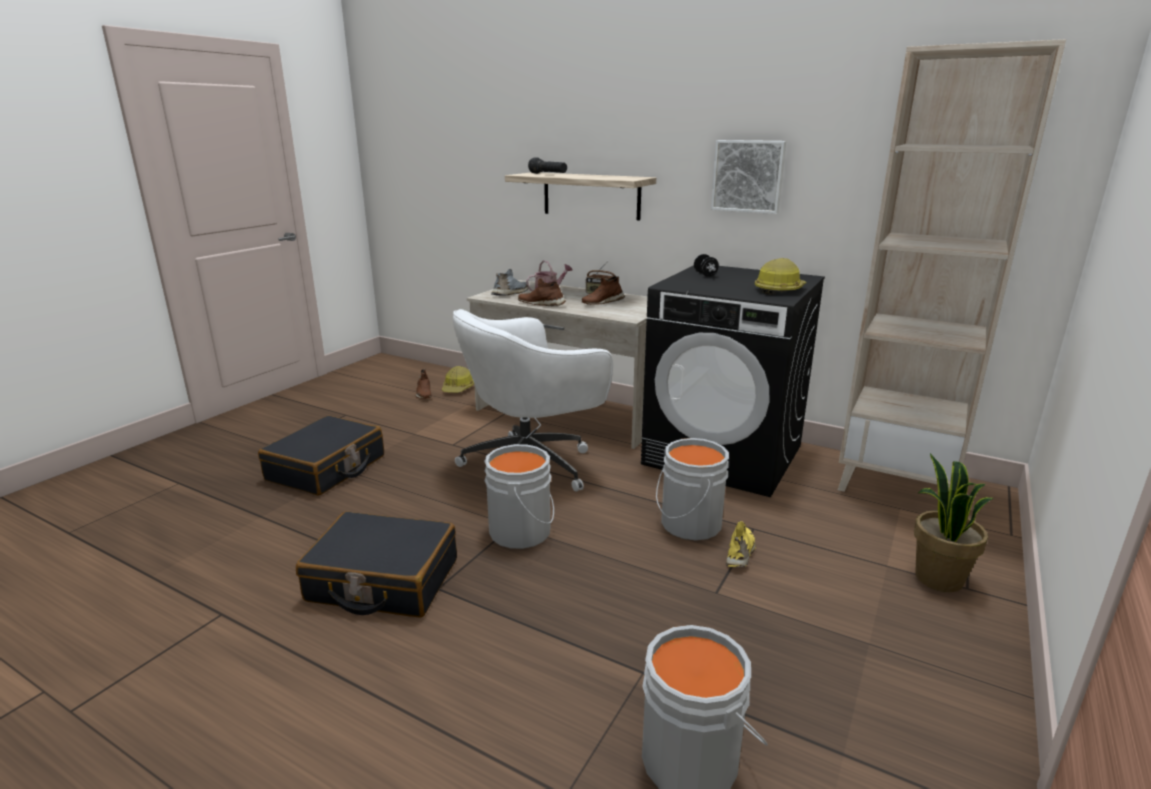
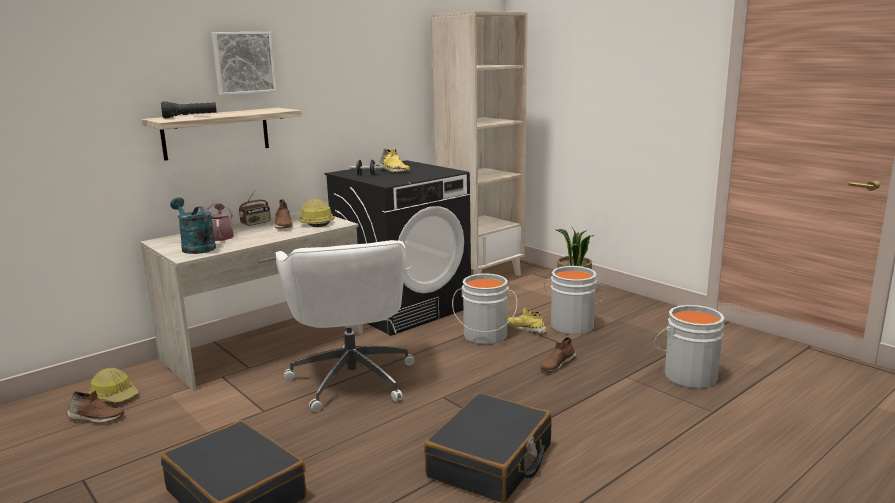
camera: 70 degrees left, 5 degrees down
grey bucket [484,444,554,549] -> grey bucket moved to [544,266,606,335]
grey shoe [491,269,529,296] -> turquoise watering can [170,198,216,254]
brown shoe [518,279,566,307] -> brown shoe moved to [540,337,576,372]
picture [711,140,786,214] -> picture moved to [211,32,277,95]
hard hat [754,258,806,295] -> hard hat moved to [299,199,335,227]
none -> yellow shoe [378,148,410,173]

